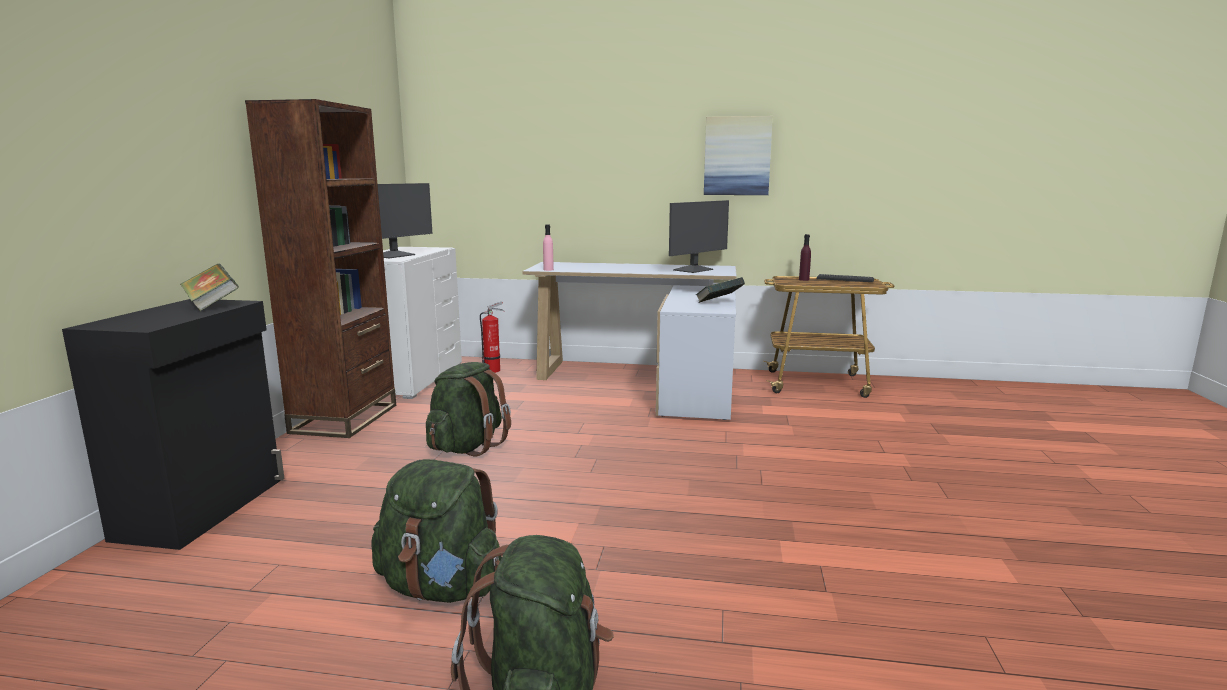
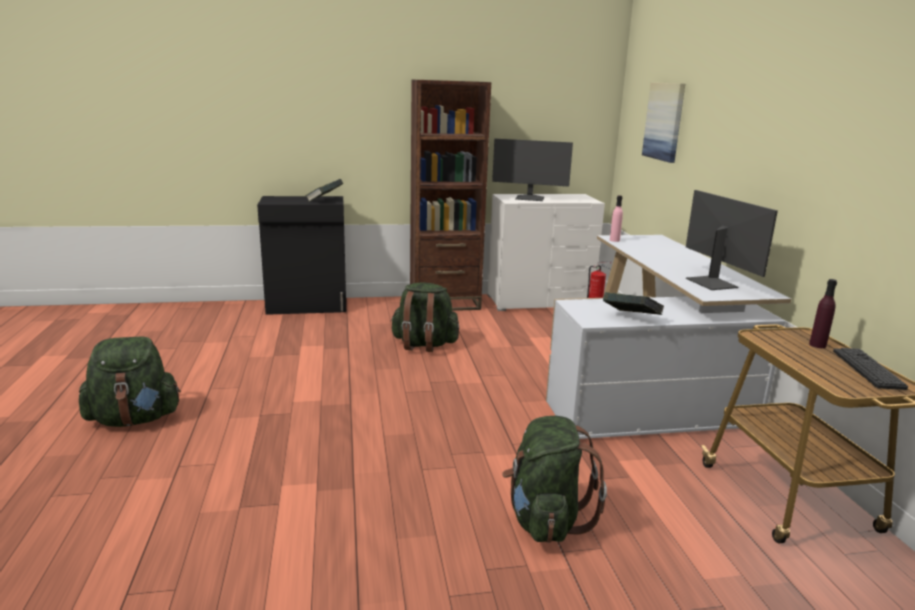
camera: 70 degrees right, 5 degrees up
green backpack [371,459,502,603] -> green backpack moved to [502,416,607,543]
monitor [669,200,729,273] -> monitor turned 135 degrees counterclockwise [686,190,778,290]
picture [704,116,773,195] -> picture moved to [642,83,685,163]

